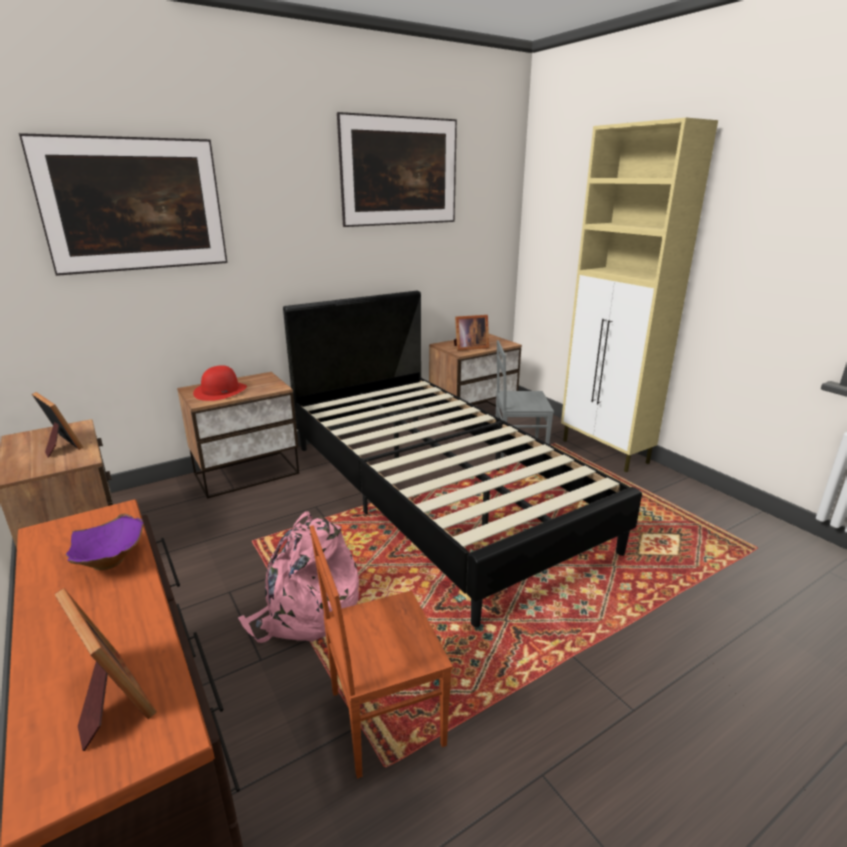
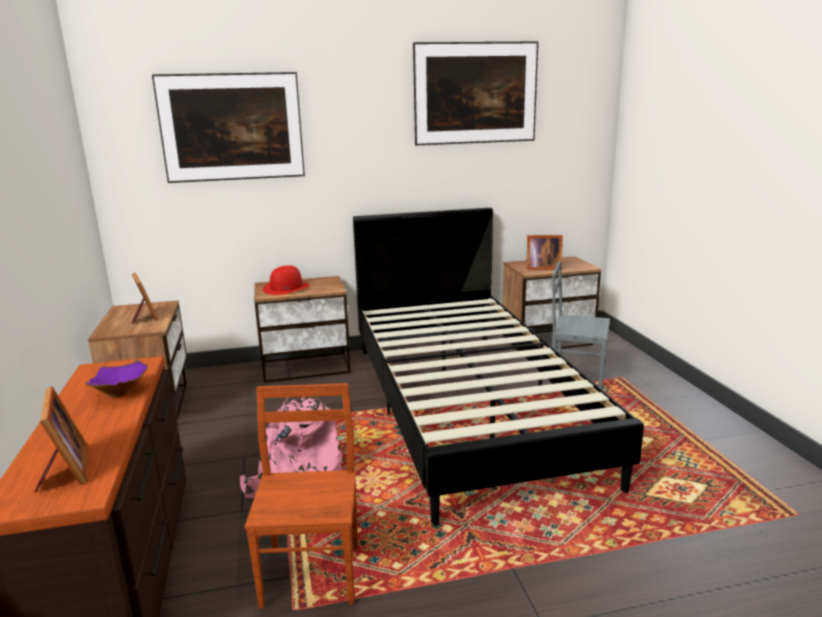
camera: 20 degrees right, 5 degrees down
brown chair [310,525,453,778] -> brown chair turned 90 degrees clockwise [245,383,358,608]
beige cabinet [561,118,718,472] -> none

